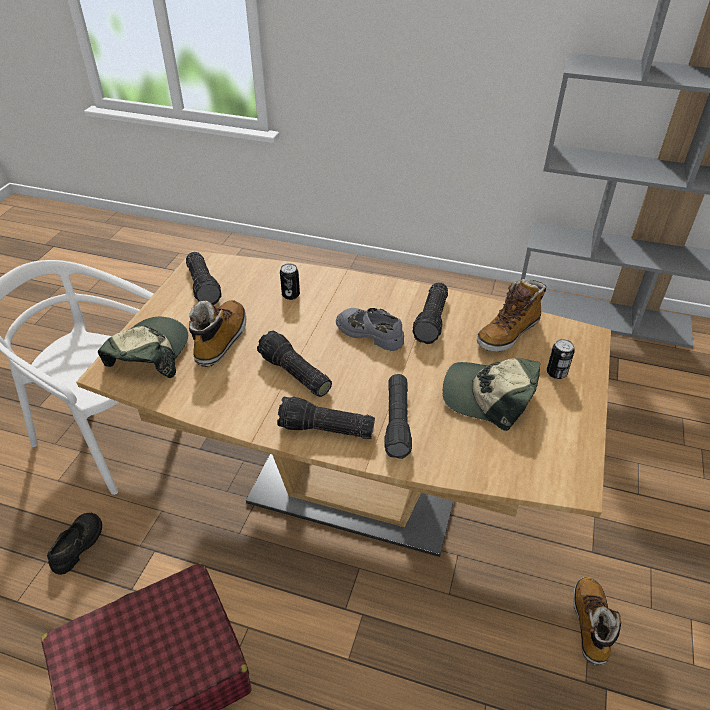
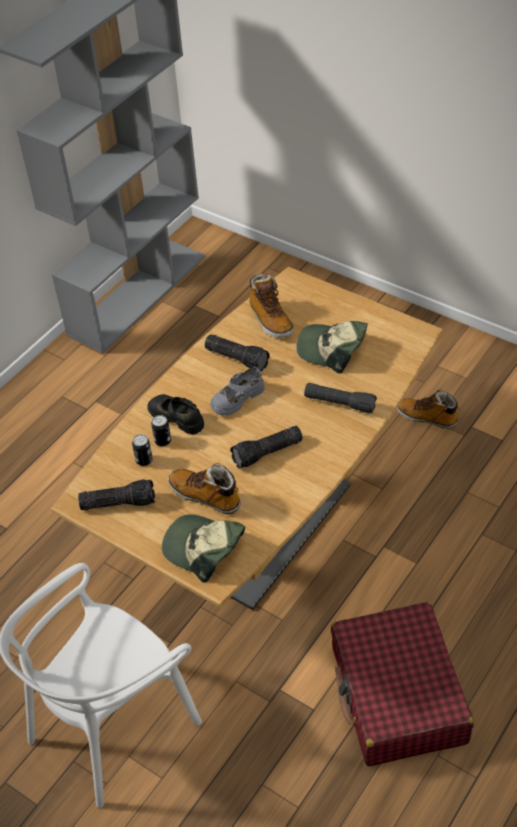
camera: 70 degrees left, 5 degrees up
black shoe [47,513,102,575] -> black shoe moved to [147,394,204,435]
flashlight [277,397,375,439] -> none
cap [443,358,540,431] -> cap turned 75 degrees clockwise [296,321,368,373]
can [547,339,575,379] -> can moved to [132,434,153,466]

